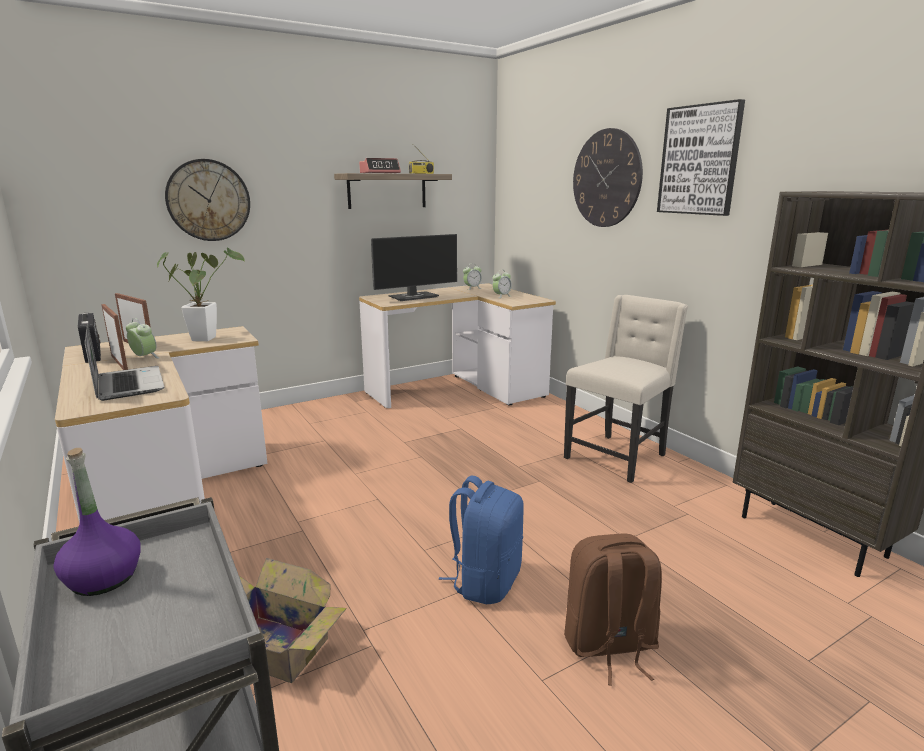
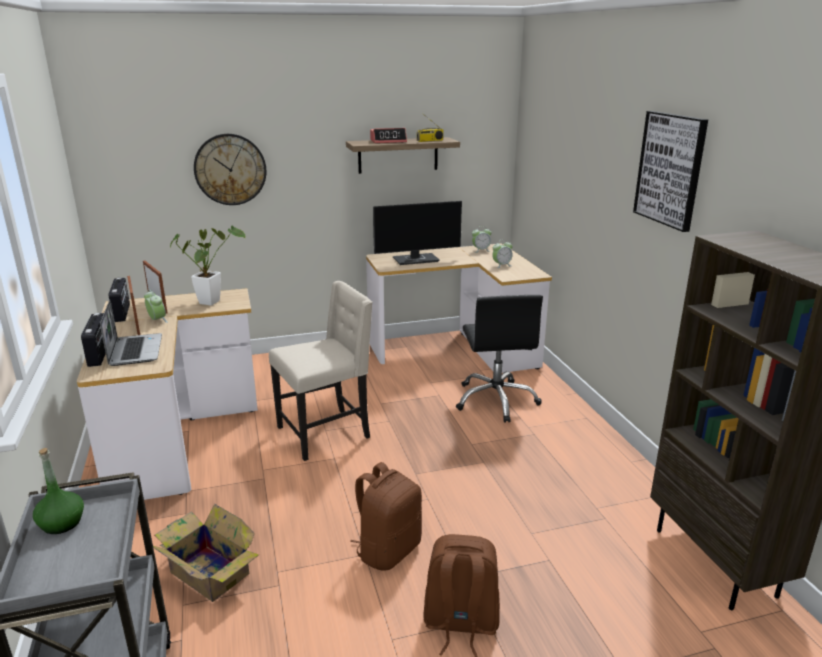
camera: 15 degrees right, 5 degrees up
purple bottle [54,448,141,596] -> green bottle [33,448,84,534]
blue backpack [439,476,524,604] -> brown backpack [350,462,422,571]
beige chair [564,295,688,483] -> beige chair moved to [269,281,373,461]
wall clock [573,128,643,227] -> none
none -> radio [81,313,106,367]
none -> black office chair [456,295,543,423]

